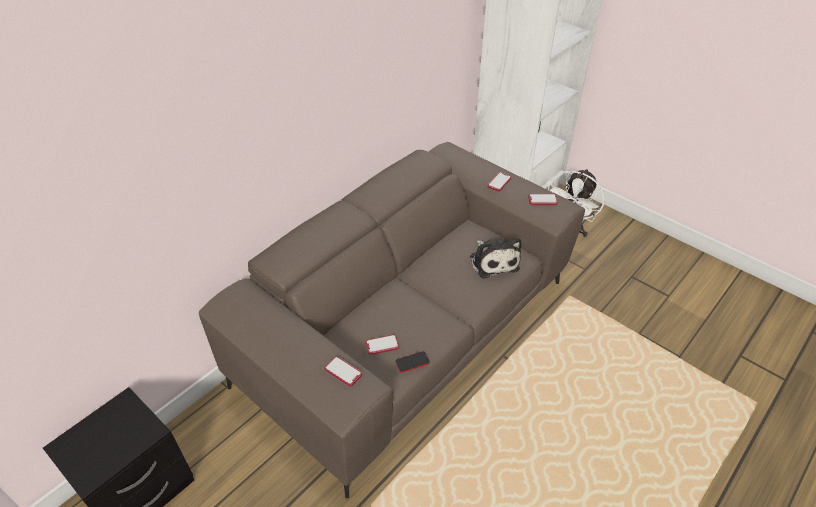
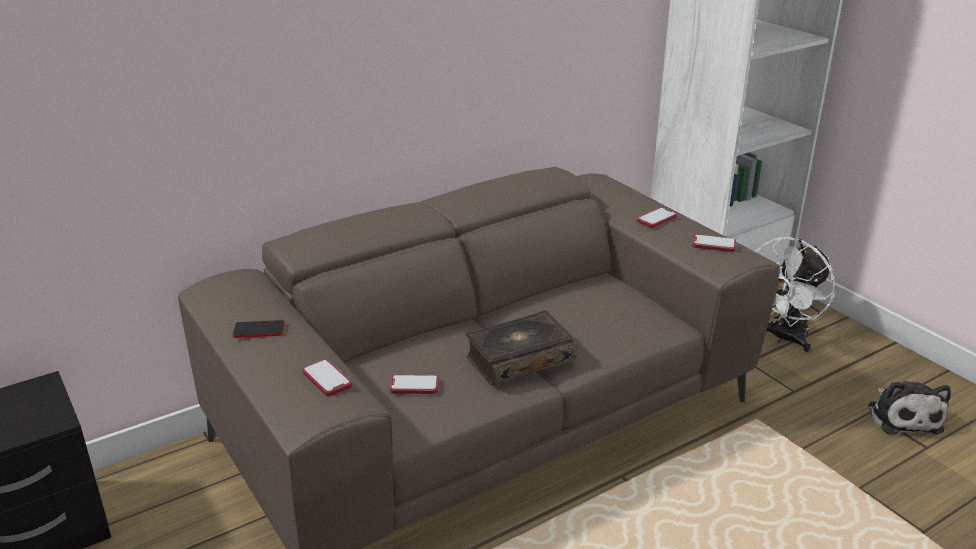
camera: 15 degrees right, 15 degrees down
phone [395,351,430,373] -> phone moved to [233,320,285,338]
plush toy [470,237,522,279] -> plush toy moved to [868,381,951,434]
none -> book [465,311,578,386]

